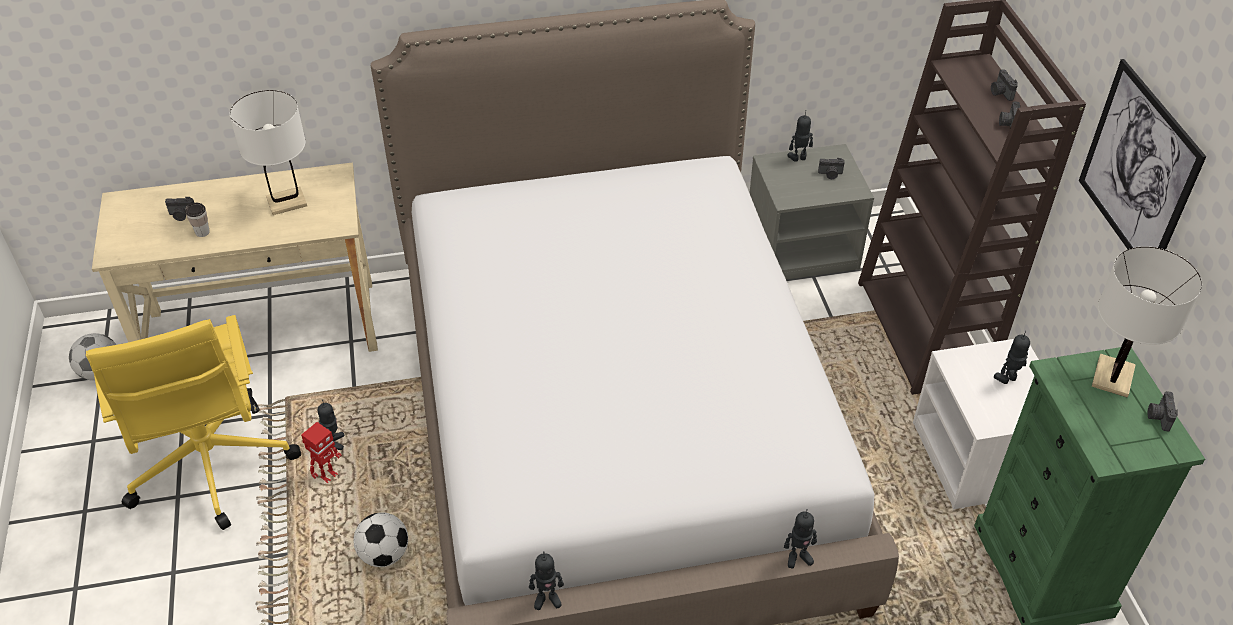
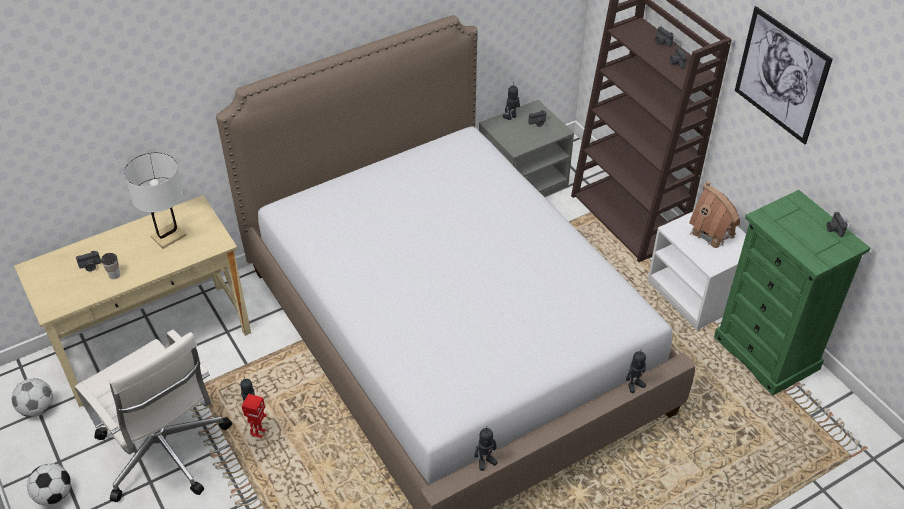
camera: 20 degrees left, 0 degrees up
yellow office chair [86,315,301,530] -> white office chair [75,330,232,502]
football [353,512,408,567] -> football moved to [27,463,71,506]
toy robot [994,331,1030,384] -> toy house [689,181,740,248]
white table lamp [1092,246,1202,397] -> none

